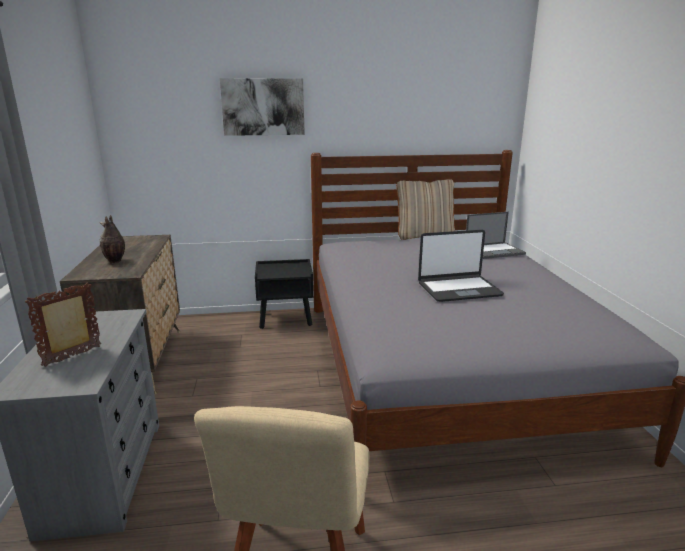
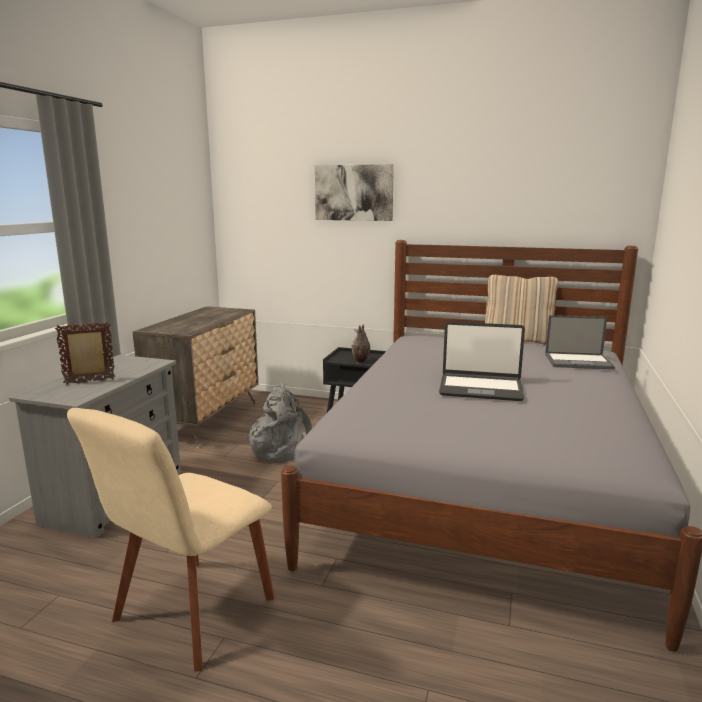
camera: 25 degrees right, 5 degrees down
vase [100,215,125,263] -> vase moved to [352,324,370,364]
none -> grey backpack [247,383,312,463]

